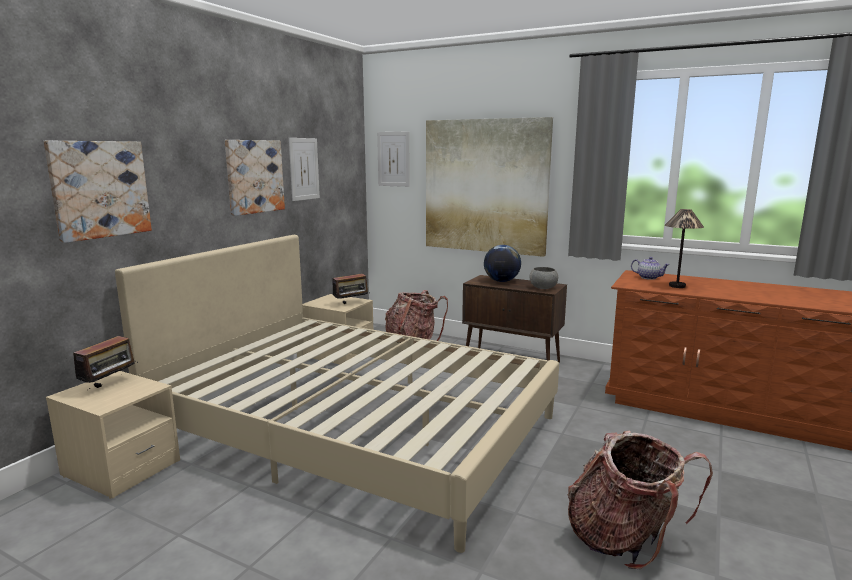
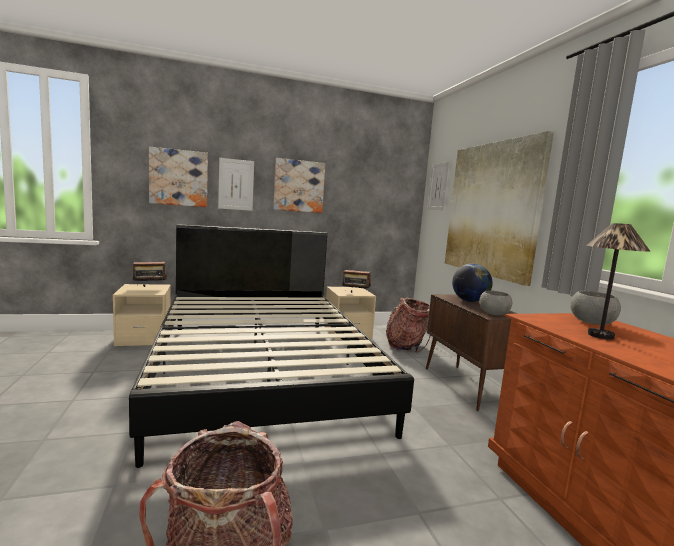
camera: 45 degrees right, 5 degrees down
beige bed [115,235,559,553] -> black bed [129,224,414,468]
picture [289,138,320,201] -> picture moved to [218,158,254,211]
teapot [631,257,670,280] -> grey bowl [570,291,621,325]

